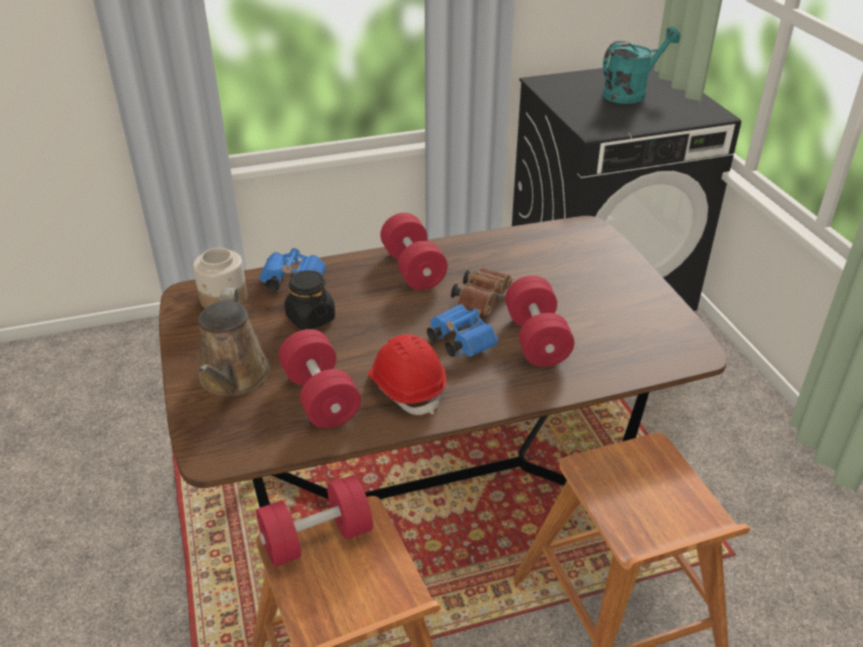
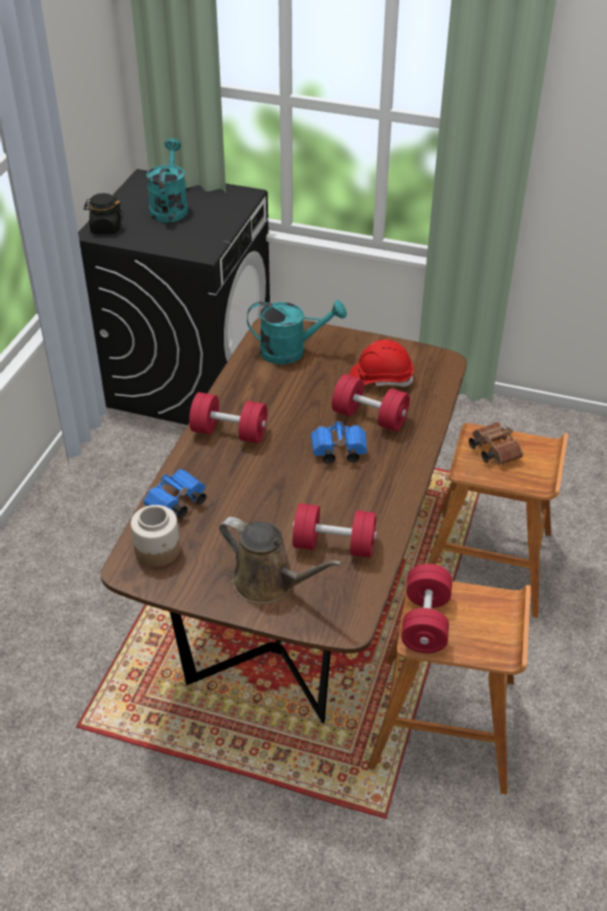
camera: 55 degrees left, 5 degrees up
black jar [284,270,335,330] -> black jar moved to [84,193,123,234]
red hard hat [368,334,446,415] -> red hard hat moved to [349,340,414,387]
brown binoculars [451,267,513,316] -> brown binoculars moved to [469,422,523,465]
none -> turquoise watering can [247,300,347,364]

